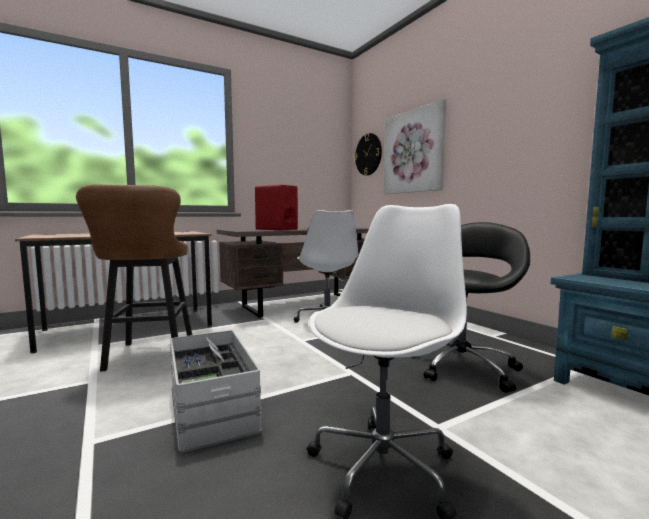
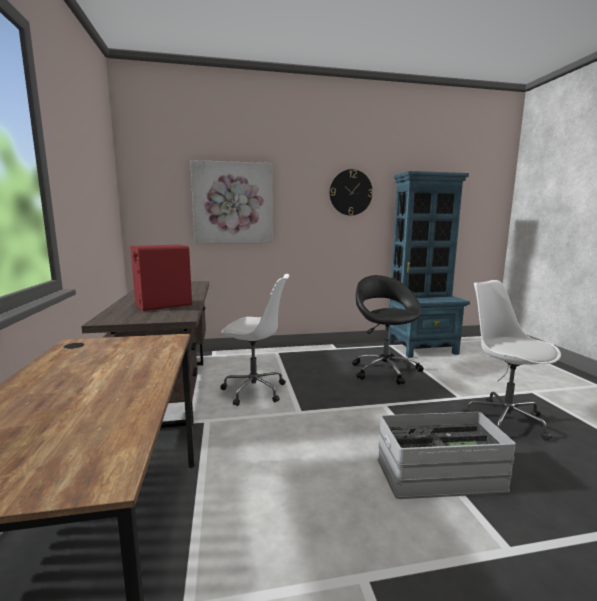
camera: 70 degrees left, 5 degrees up
brown stool [76,184,192,372] -> none
wall clock [354,133,382,176] -> wall clock moved to [330,169,373,215]

